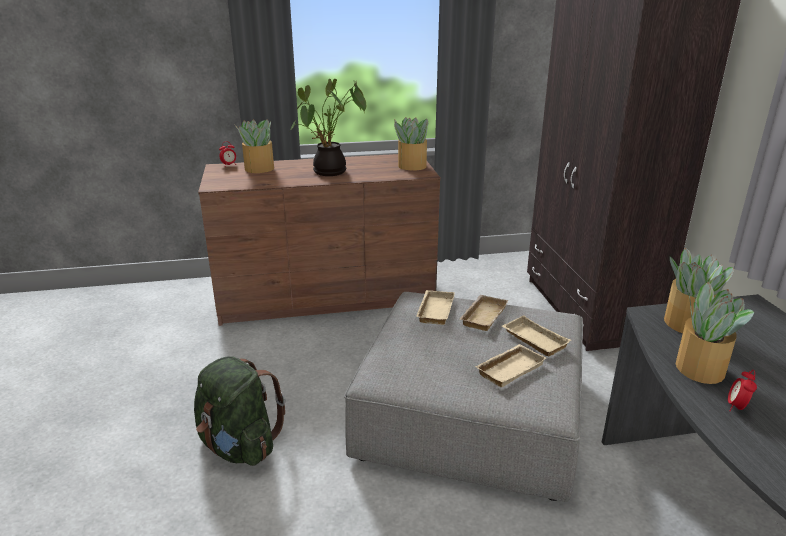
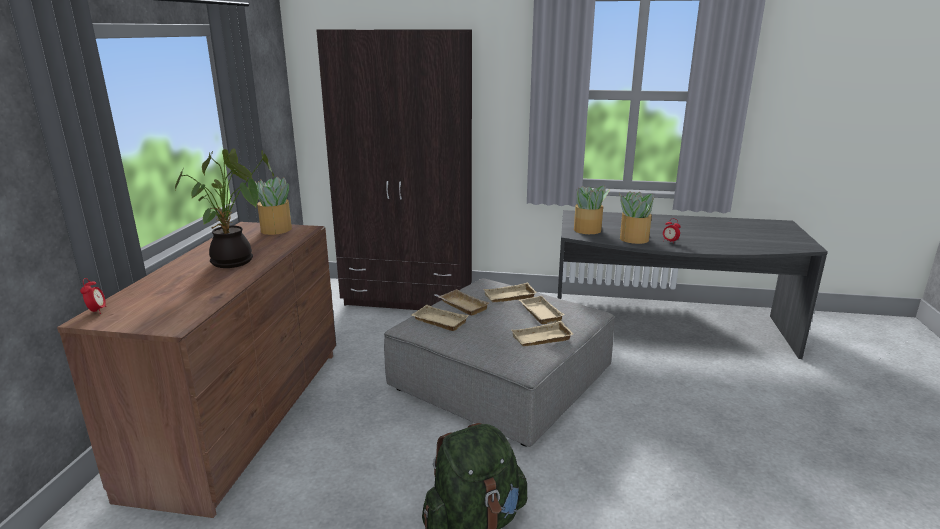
camera: 70 degrees left, 5 degrees down
potted plant [235,119,274,173] -> none
none -> beige tray [511,321,573,346]

